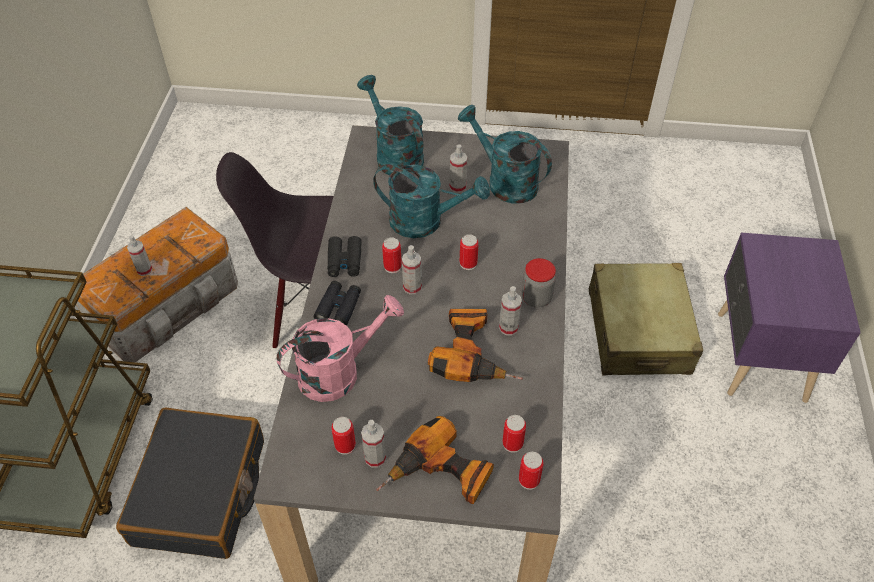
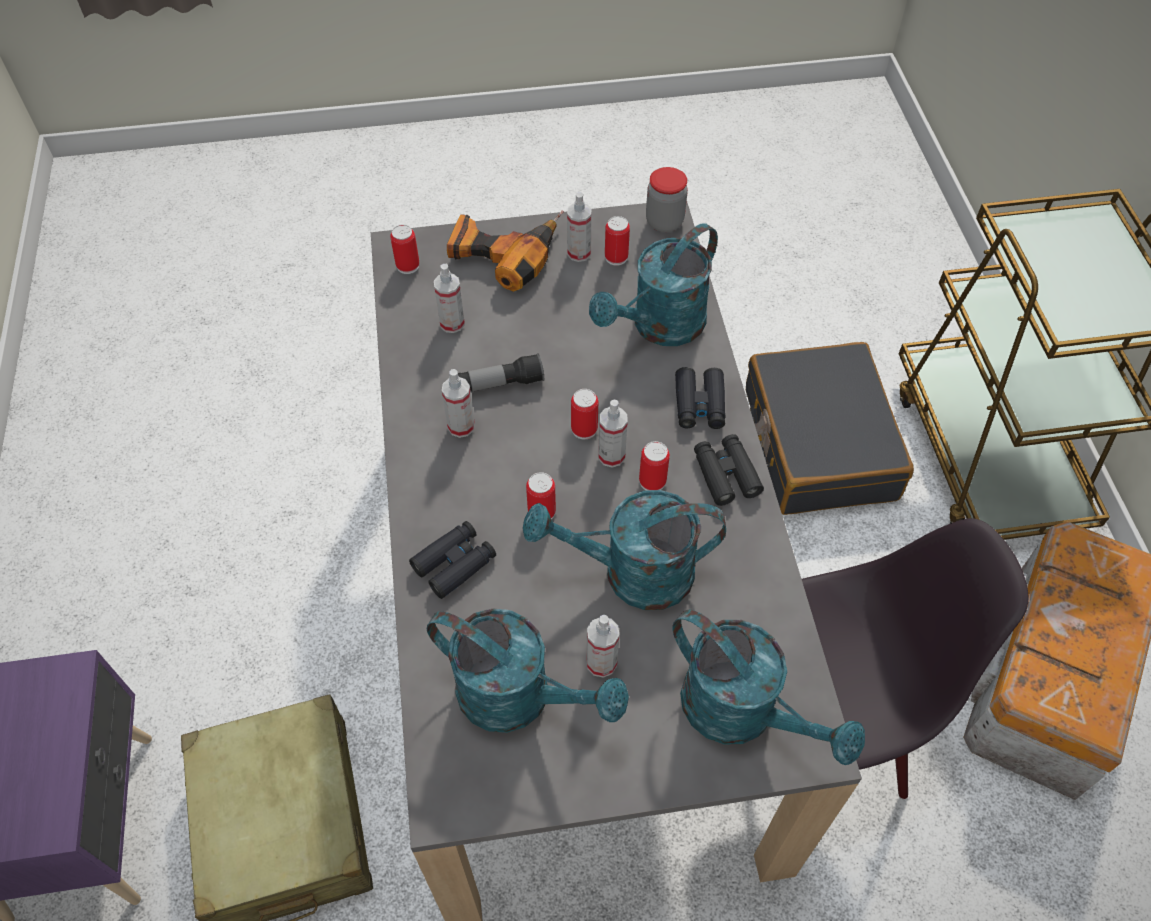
camera: 165 degrees right, 5 degrees up
spray bottle [127,235,152,276] -> spray bottle moved to [434,264,465,333]
pink watering can [276,295,404,402] -> turquoise watering can [589,223,718,346]
power drill [428,309,523,382] -> flashlight [458,353,544,392]
can [502,415,526,453] -> can moved to [571,389,598,440]
jar [522,258,556,307] -> jar moved to [646,167,688,232]
none -> black binoculars [409,521,496,599]

